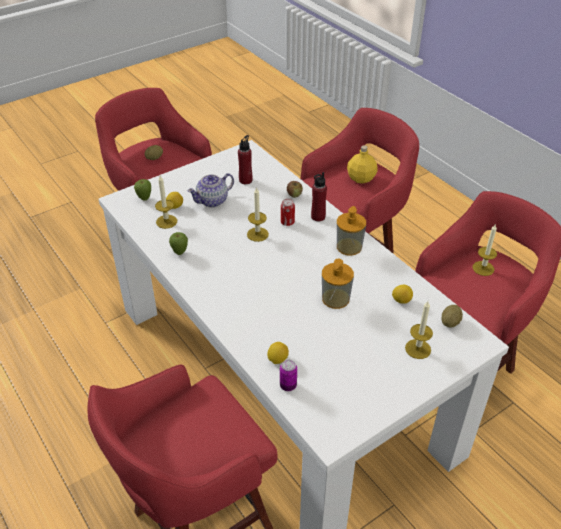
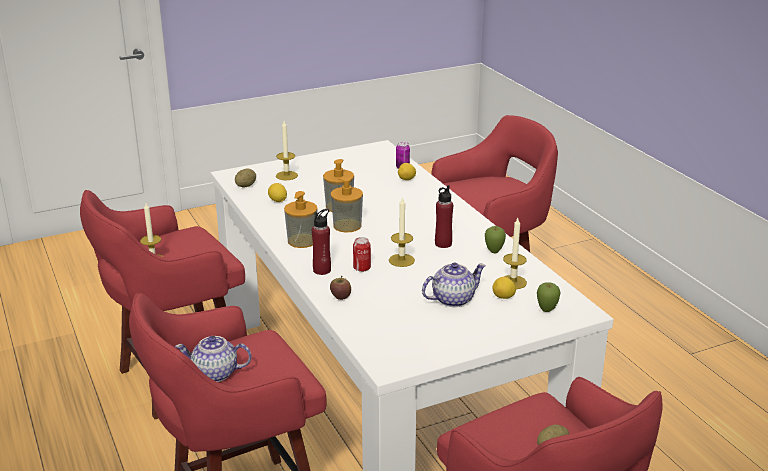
camera: 170 degrees left, 15 degrees down
red bottle [238,135,253,184] -> red bottle moved to [435,185,453,248]
yellow bottle [347,145,378,184] -> teapot [175,336,251,382]
none -> soap dispenser [331,177,363,233]

